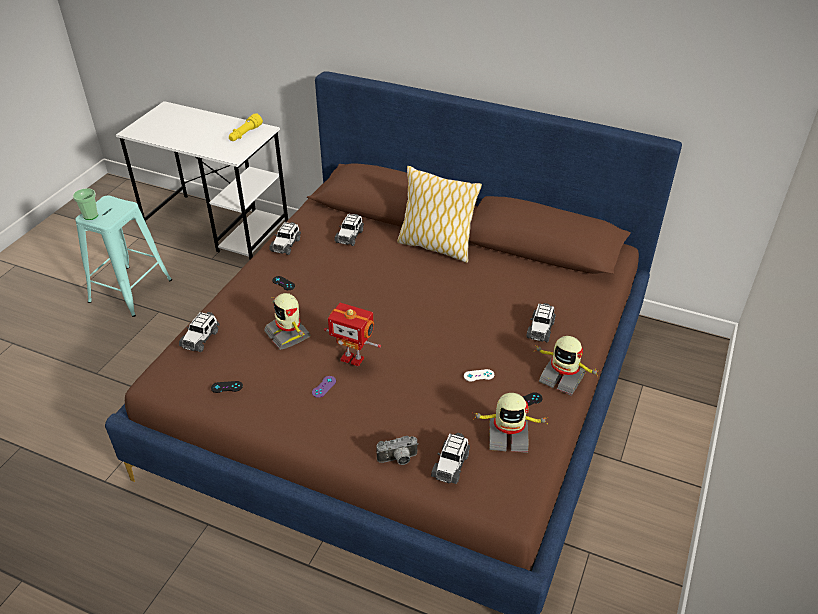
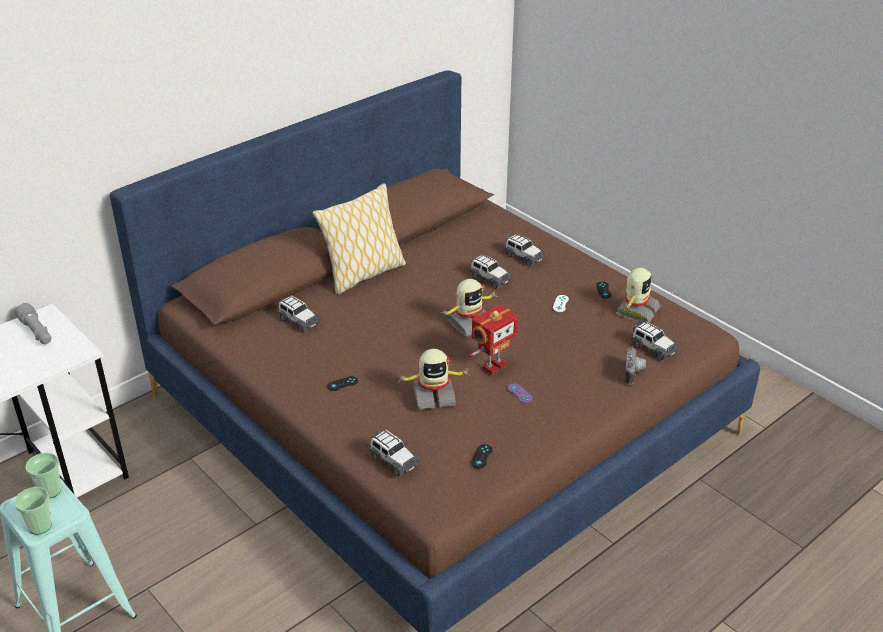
camera: 65 degrees left, 5 degrees down
yellow flashlight [229,114,263,141] -> grey flashlight [15,303,51,344]
toy car [269,222,301,255] -> toy car moved to [469,254,512,289]
toy robot [534,336,598,395] -> toy robot moved to [441,279,496,337]
none -> cup [25,453,61,499]

